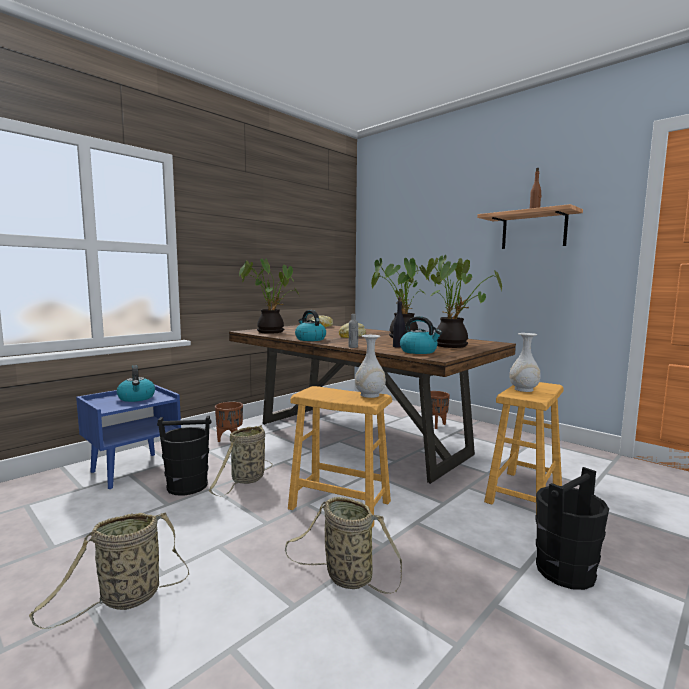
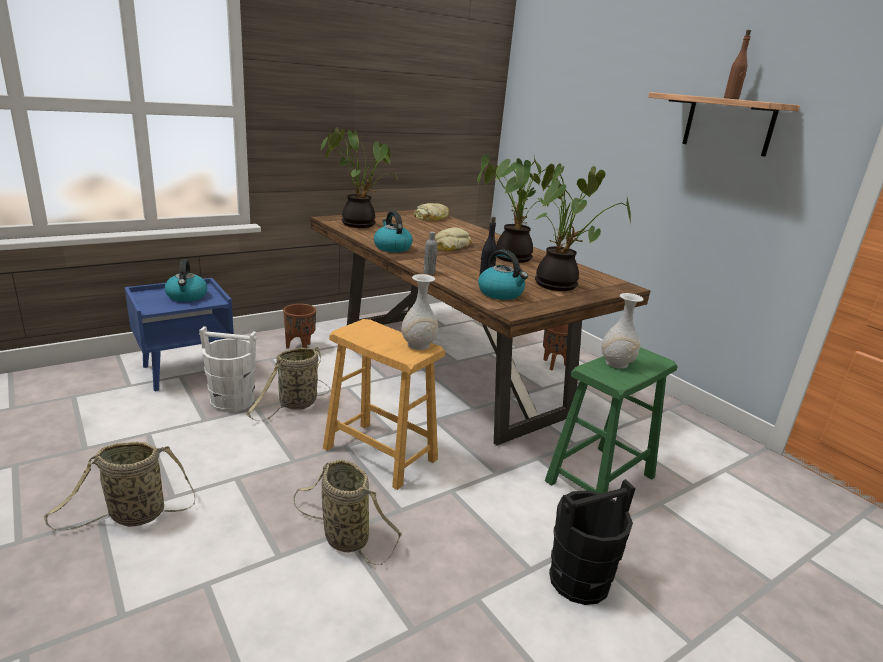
camera: 10 degrees right, 15 degrees up
black bucket [157,416,211,496] -> white bucket [199,326,257,412]
brown stool [484,382,564,514] -> green stool [545,347,678,493]

